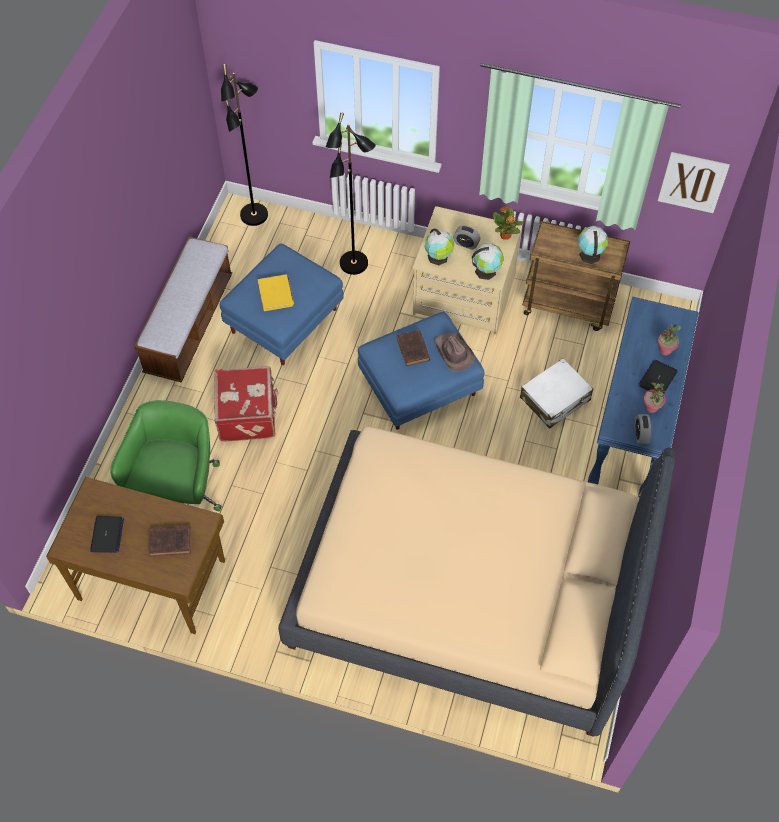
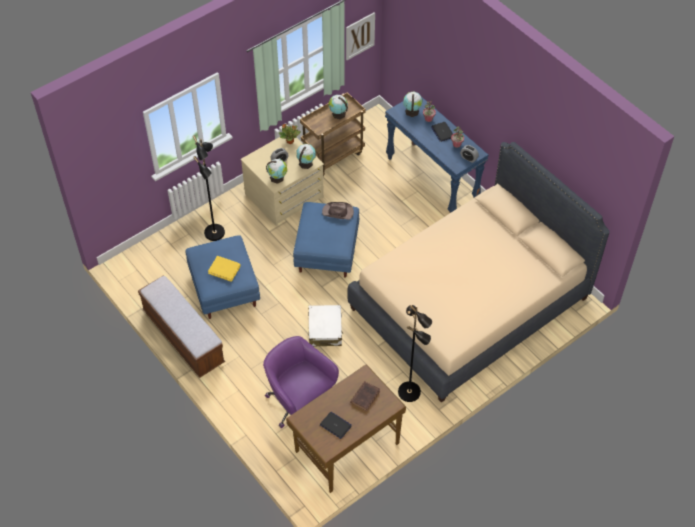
camera: 55 degrees left, 5 degrees down
green office chair [110,400,222,511] -> purple office chair [263,336,339,428]
red suitcase [214,366,278,442] -> none
black floor lamp [221,64,268,226] -> black floor lamp moved to [398,305,432,402]
brown book [397,330,430,366] -> none
white suitcase [520,358,593,429] -> white suitcase moved to [308,305,343,346]
none -> globe [403,91,422,117]

